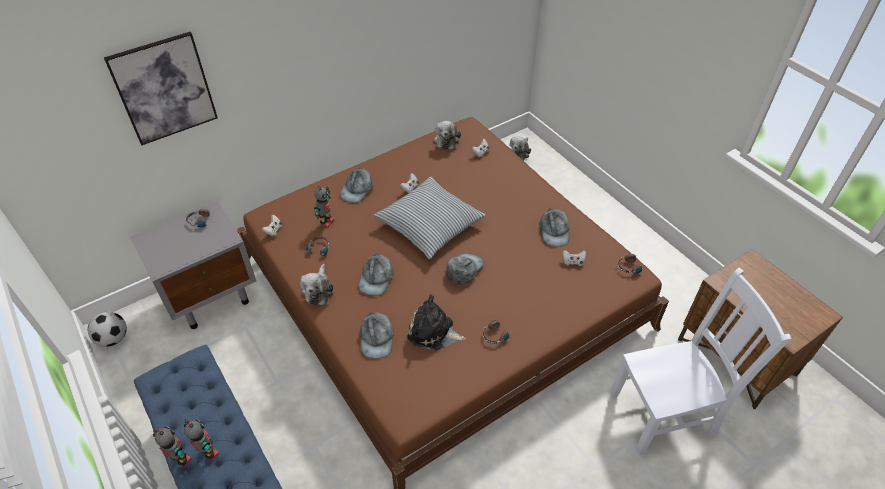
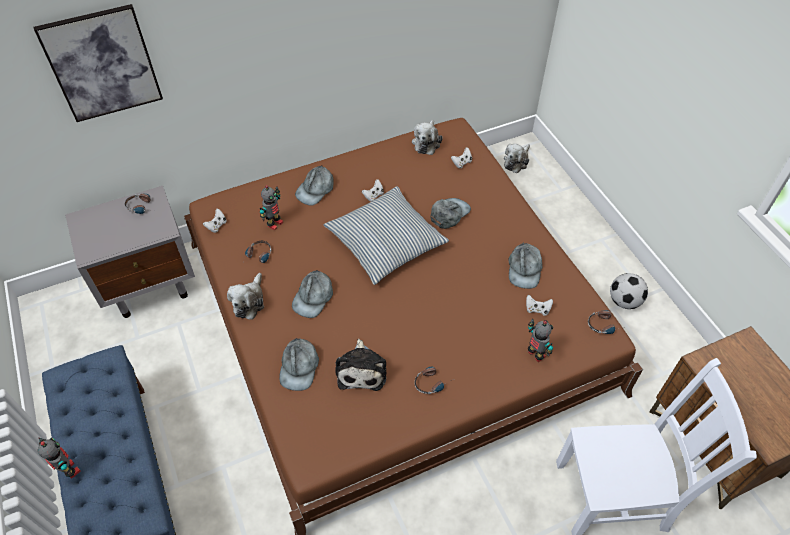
camera: 10 degrees right, 5 degrees up
football [88,312,127,347] -> football moved to [610,273,648,309]
toy robot [184,419,219,461] -> toy robot moved to [528,319,553,362]
plush toy [407,294,466,350] -> plush toy turned 120 degrees counterclockwise [335,339,386,391]
grey cap [446,253,484,285] -> grey cap moved to [430,198,471,229]

